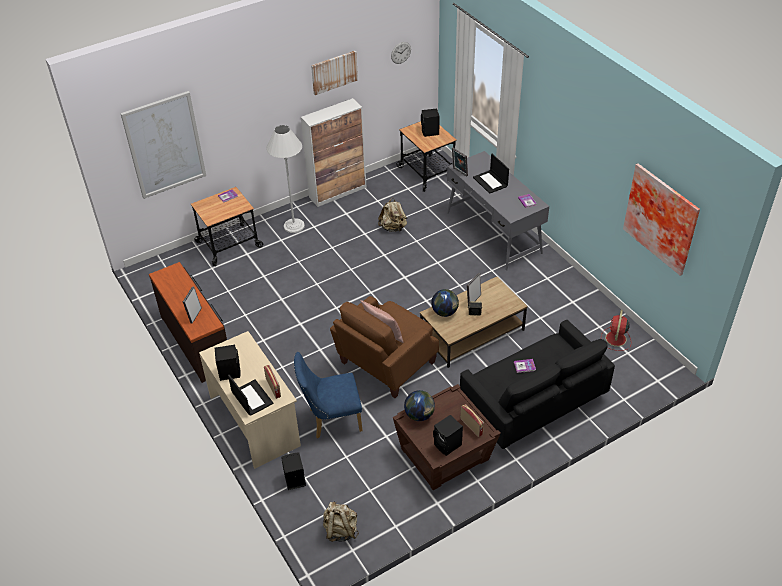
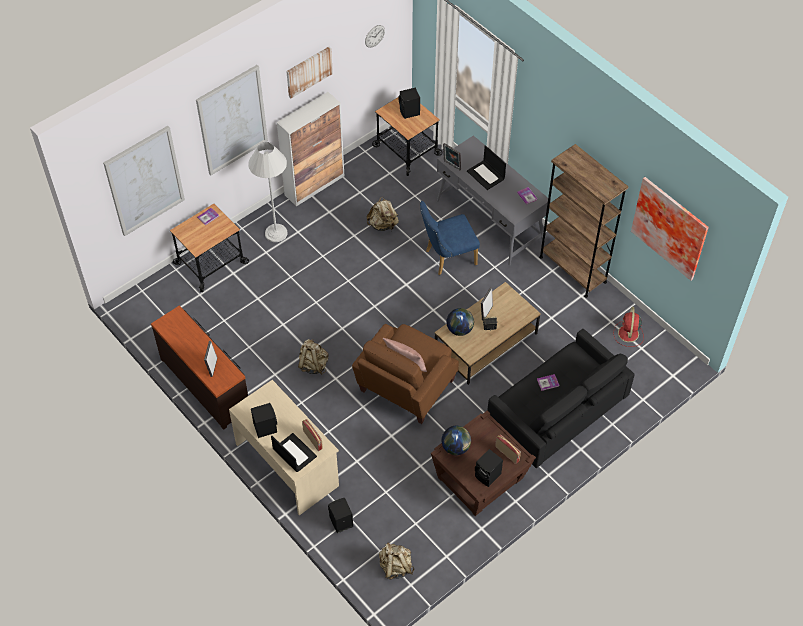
camera: 10 degrees left, 10 degrees up
blue chair [294,352,363,438] -> blue chair moved to [420,201,480,275]
none -> picture [196,65,268,175]
none -> beige backpack [298,339,329,375]
none -> brown bookcase [539,144,629,298]

